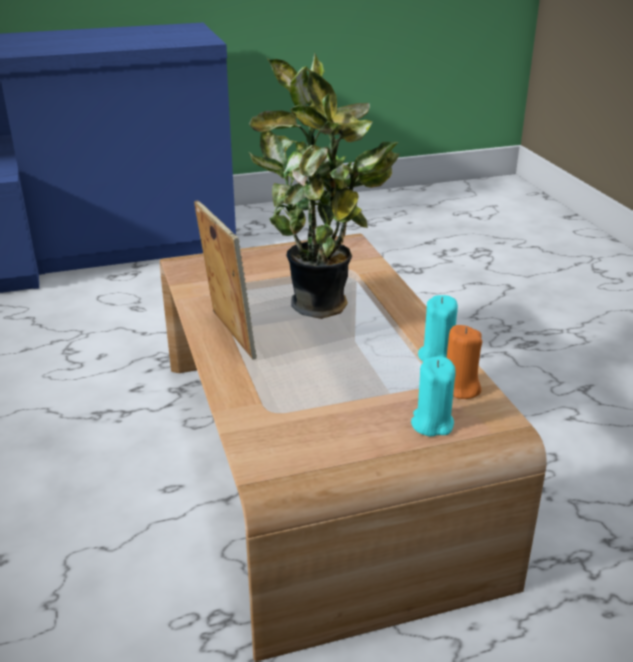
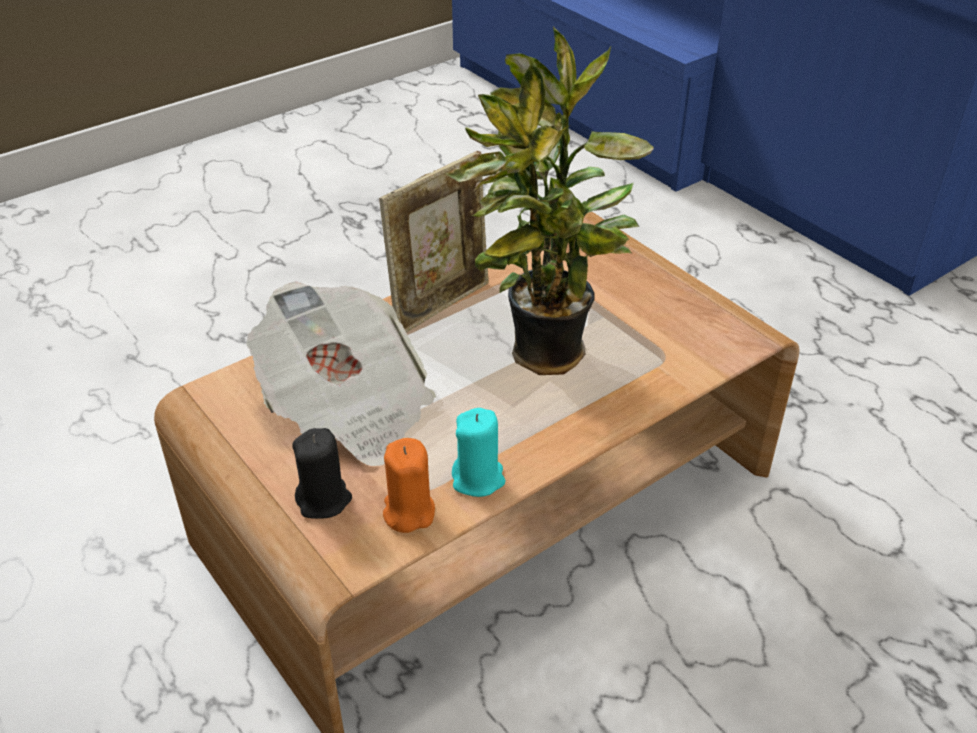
camera: 70 degrees right, 10 degrees up
turquoise candle [411,356,456,436] -> black candle [292,428,352,519]
none -> newspaper [247,282,436,466]

